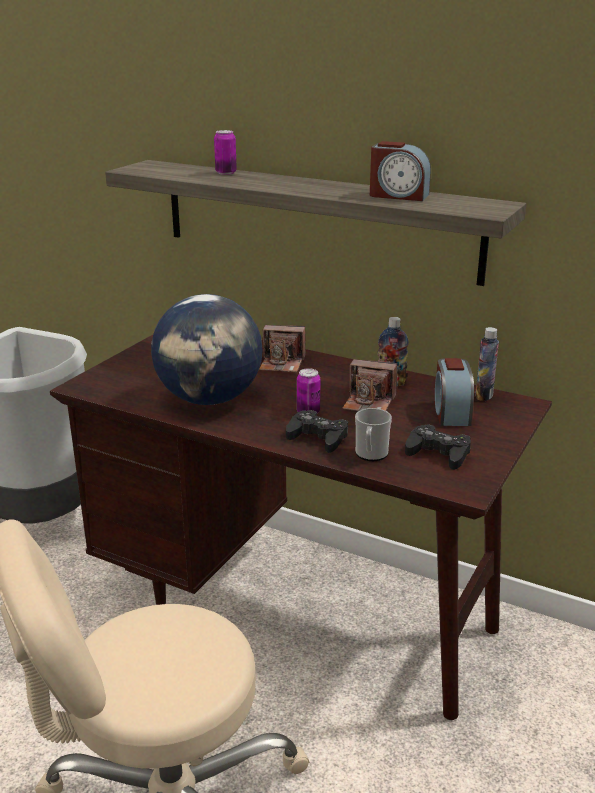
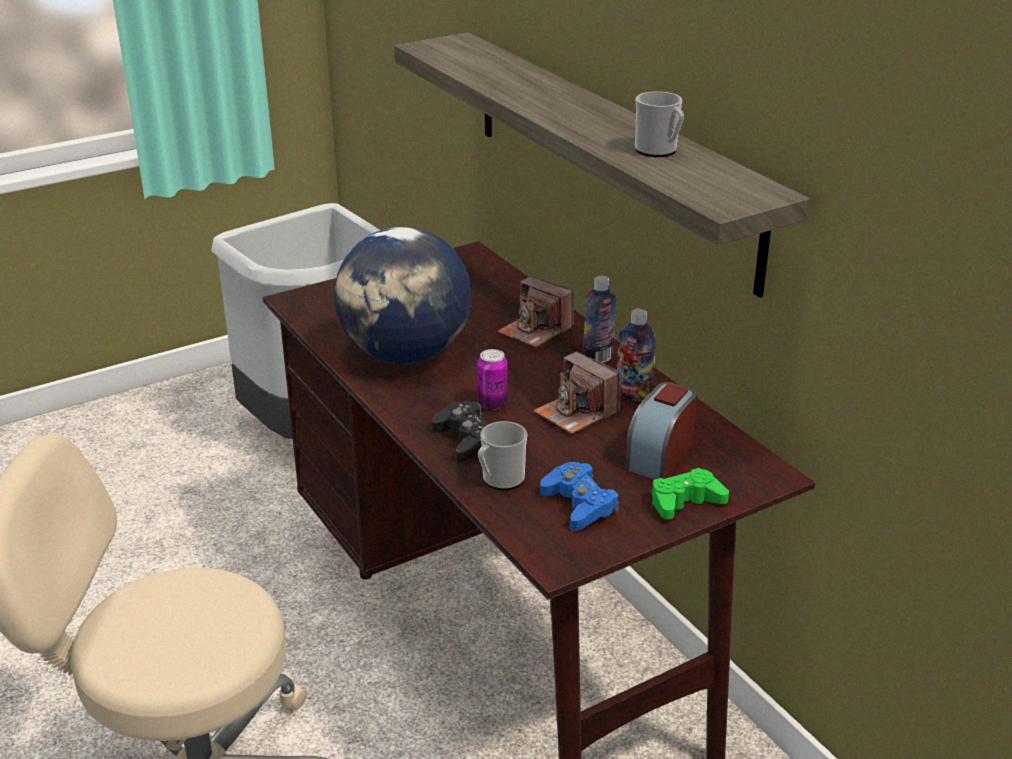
camera: 30 degrees right, 5 degrees up
can [214,130,237,175] -> none
alarm clock [370,141,431,201] -> mug [635,91,684,157]
black game controller [405,424,471,470] -> blue game controller [540,462,619,531]
bottle [475,327,499,401] -> bottle moved to [583,276,616,363]
none -> green game controller [652,468,729,519]

